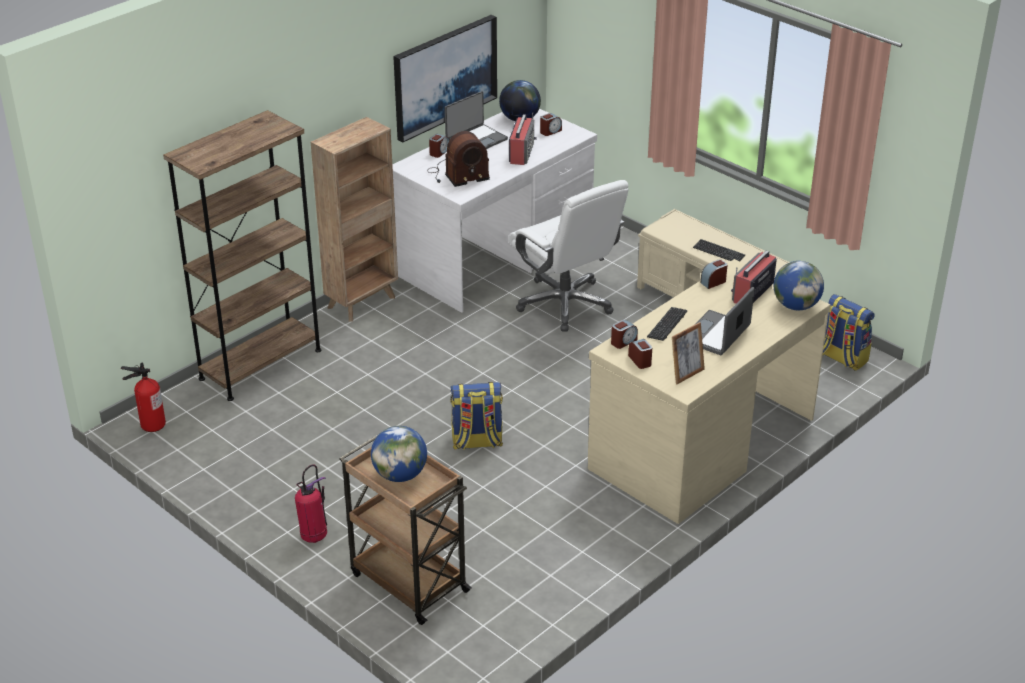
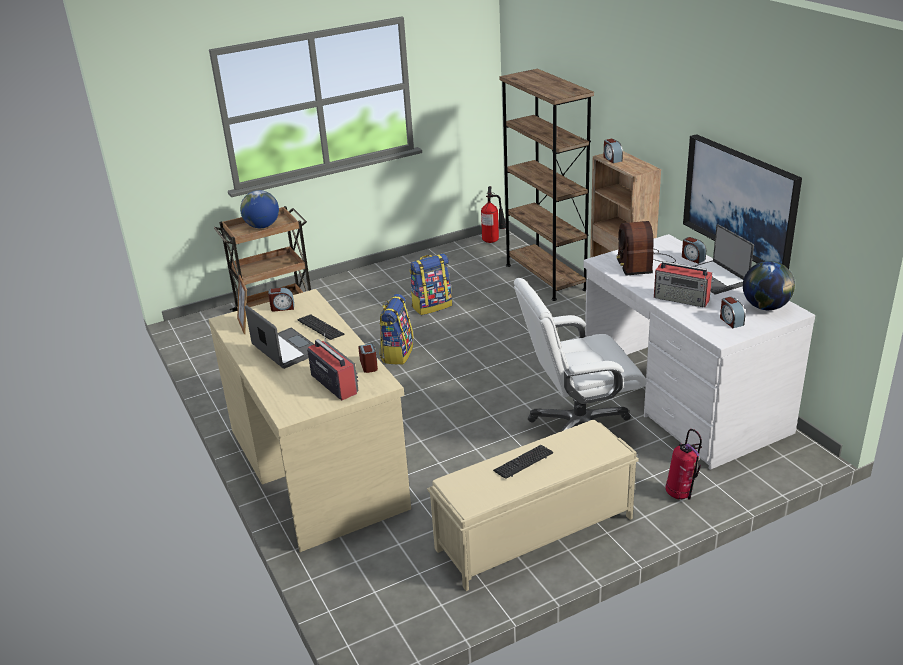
camera: 110 degrees right, 5 degrees down
fire extinguisher [295,464,327,543] -> fire extinguisher moved to [665,429,702,500]
alarm clock [611,320,638,349] -> alarm clock moved to [603,139,623,163]
globe [774,261,824,310] -> none
backpack [822,294,875,371] -> backpack moved to [410,253,452,315]

